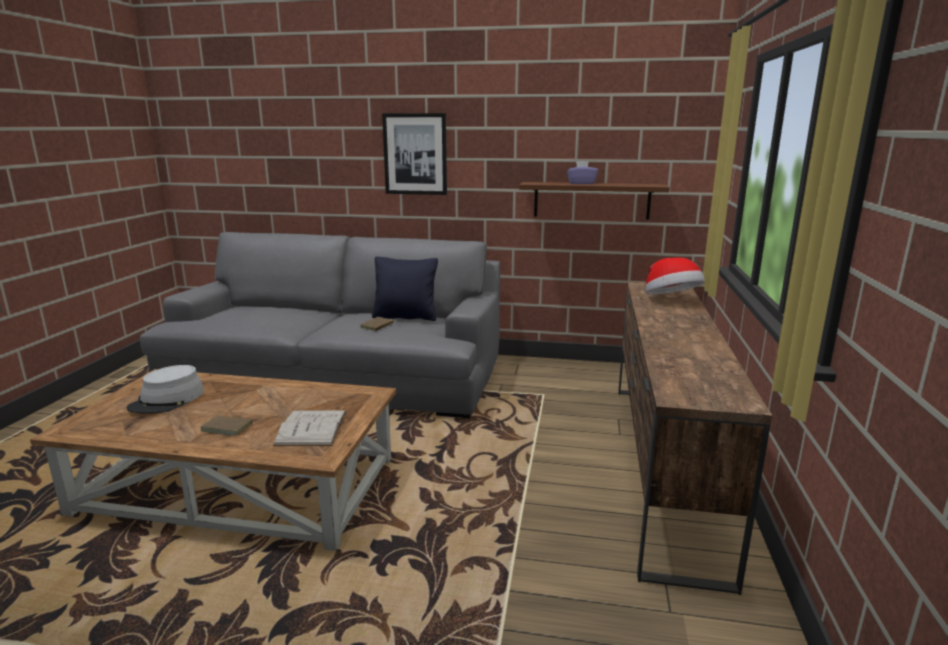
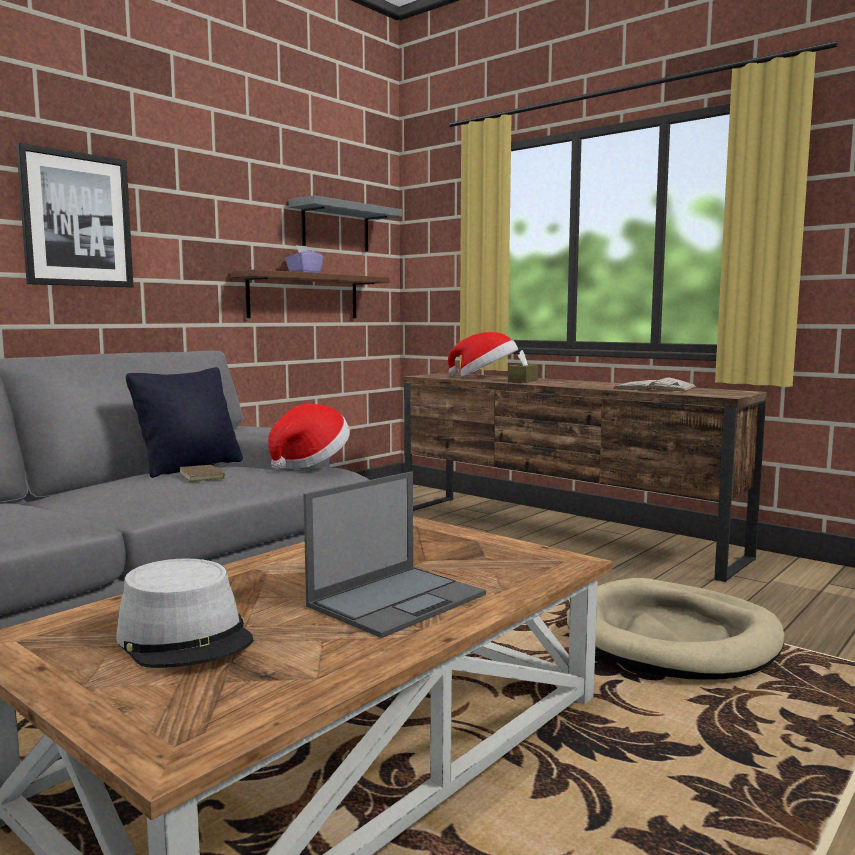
camera: 60 degrees left, 10 degrees down
brown book [200,412,252,436] -> laptop [303,472,486,638]
white book [273,410,347,446] -> white book moved to [613,378,697,392]
none -> hat [268,404,350,470]
none -> grey shelf [288,195,402,252]
none -> brown tissue box [508,350,538,383]
none -> beige dog bed [567,578,784,680]

